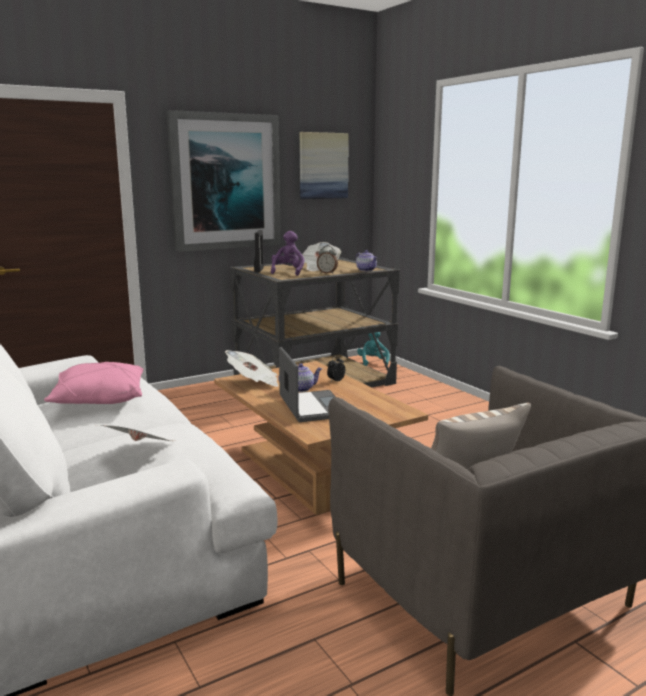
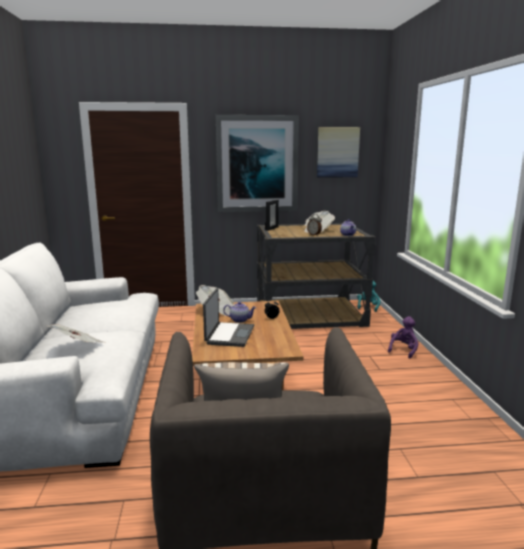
camera: 25 degrees right, 0 degrees up
pink pillow [44,362,144,404] -> none
purple plush toy [271,231,305,276] -> purple plush toy moved to [388,316,419,358]

